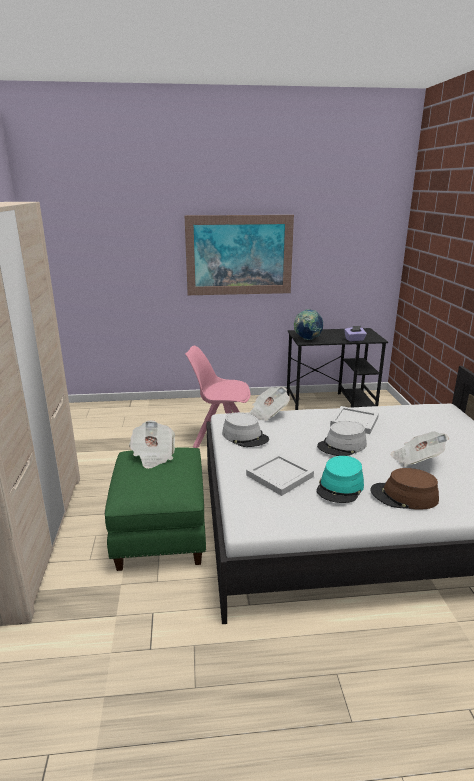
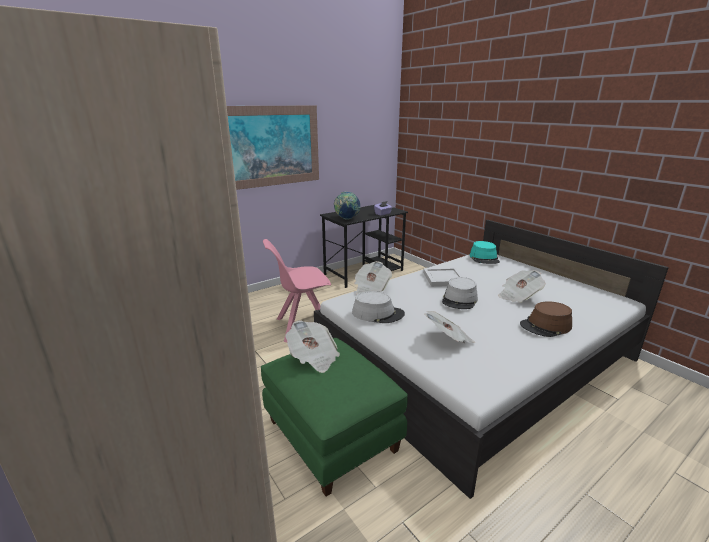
camera: 30 degrees left, 0 degrees up
white tray [246,453,314,496] -> newspaper [424,311,475,343]
turquoise hat [316,456,364,503] -> turquoise hat moved to [470,241,500,264]

